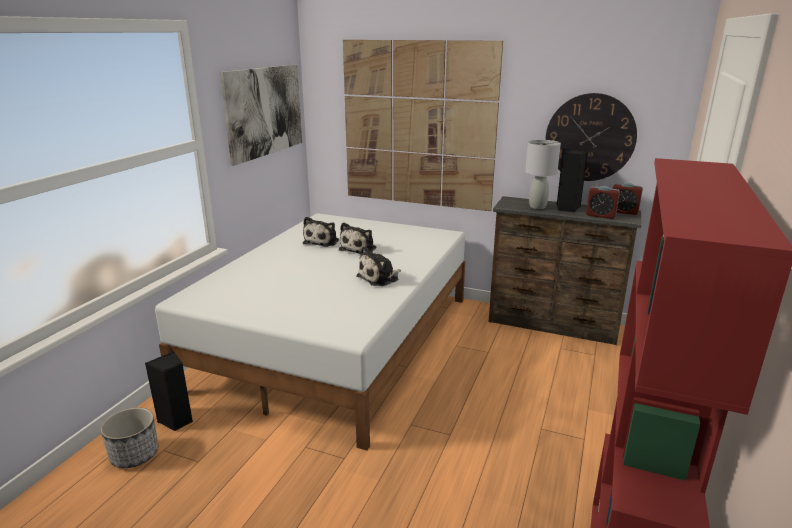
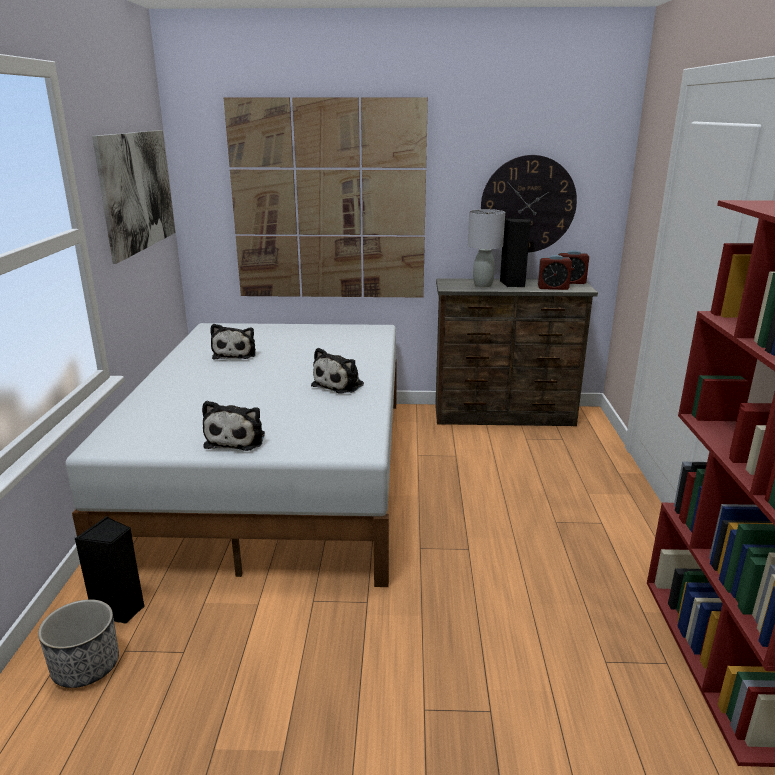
camera: 20 degrees left, 0 degrees up
plush toy [339,222,376,254] -> plush toy moved to [202,401,265,451]

